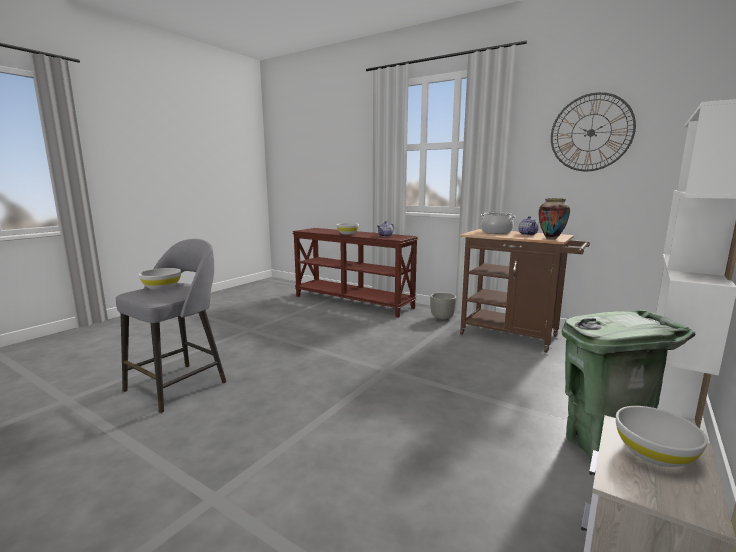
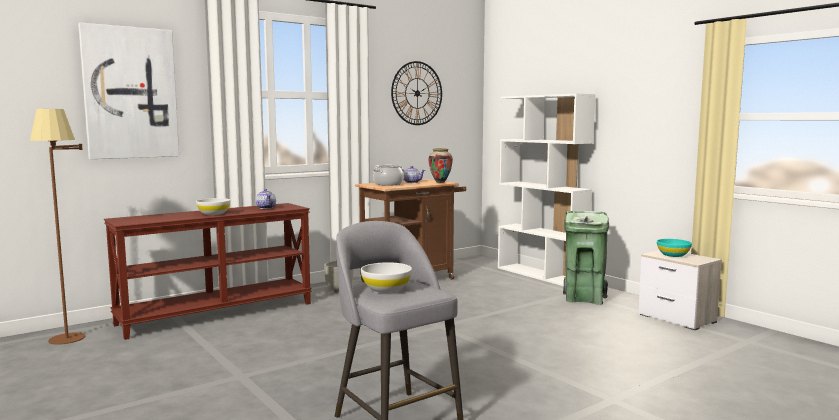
camera: 70 degrees left, 5 degrees down
white bowl [616,406,708,467] -> turquoise bowl [657,239,692,257]
none -> brown floor lamp [30,109,85,345]
none -> picture [78,23,179,159]

